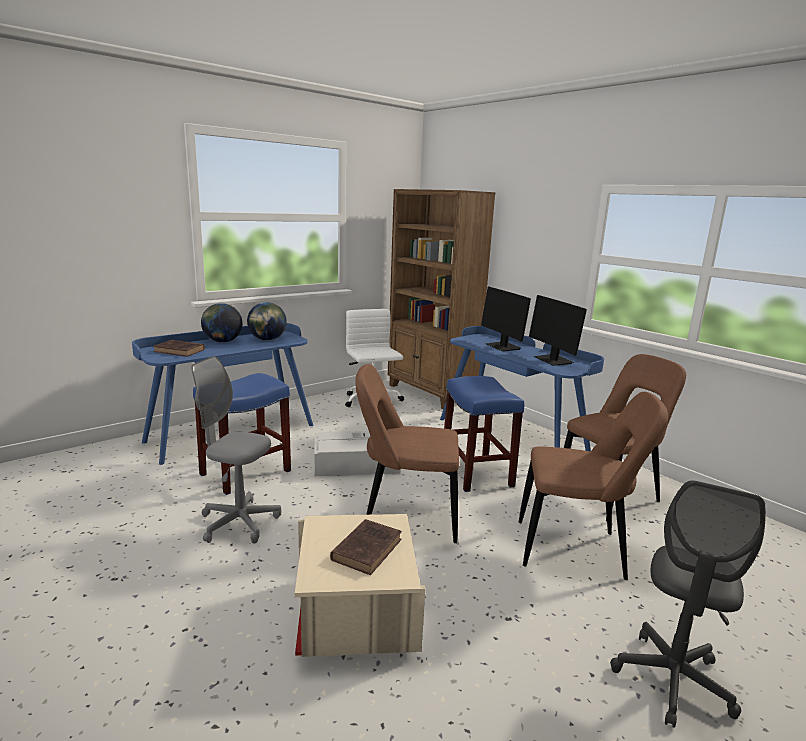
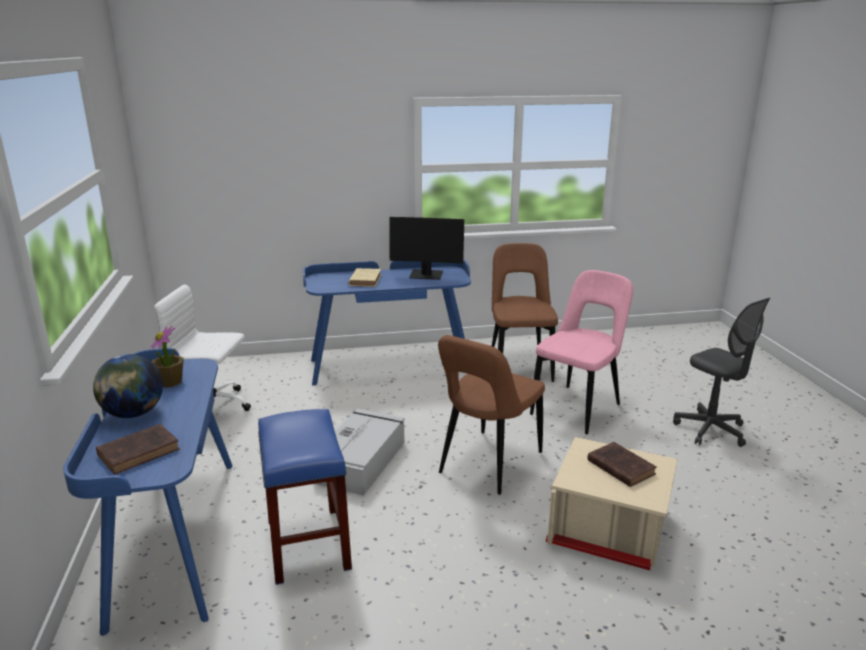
camera: 60 degrees left, 5 degrees up
grey office chair [191,356,281,544] -> none
globe [247,302,287,341] -> potted plant [151,325,184,387]
brown bookcase [388,189,496,409] -> none
blue stool [444,376,524,492] -> none
monitor [481,287,531,351] -> beige book [349,268,381,287]
brown chair [519,392,668,580] -> pink chair [530,270,633,434]

